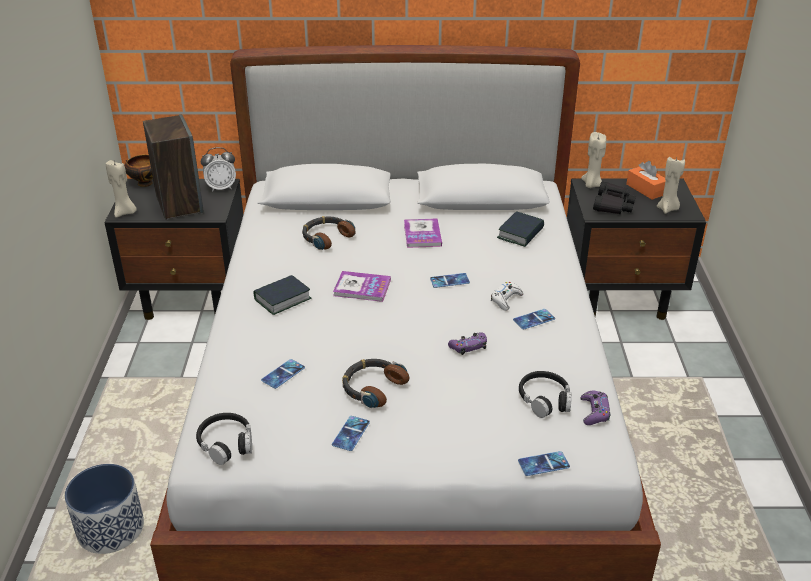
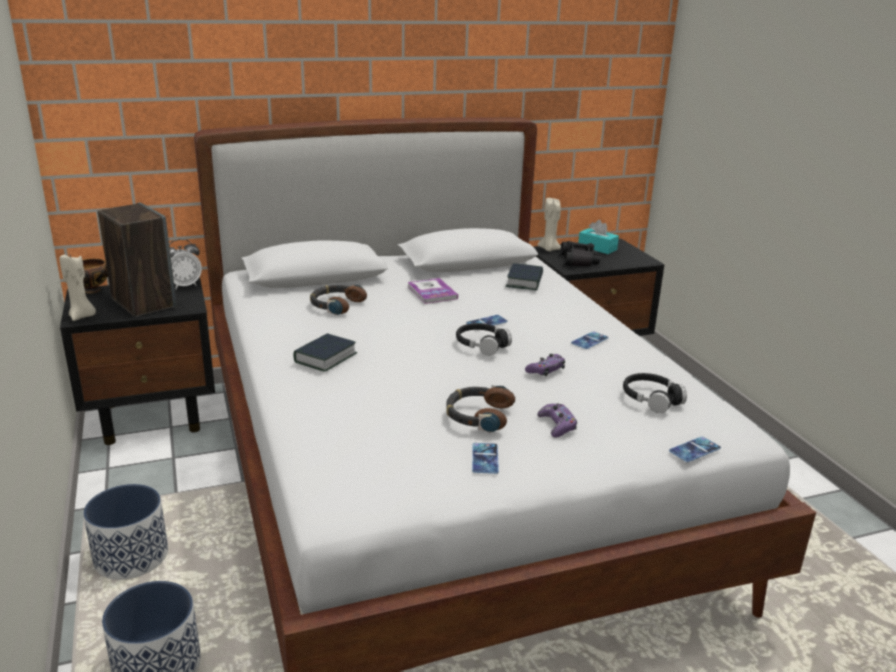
camera: 20 degrees left, 10 degrees down
black headphones [196,413,252,465] -> black headphones moved to [456,323,512,356]
phone [261,359,305,389] -> none
book [333,271,391,302] -> none
white game controller [491,282,523,311] -> none
purple game controller [580,391,610,425] -> purple game controller moved to [537,403,577,437]
orange tissue box [626,161,666,200] -> turquoise tissue box [578,220,619,254]
beige candle [657,157,685,214] -> none
none -> planter [83,484,168,580]

